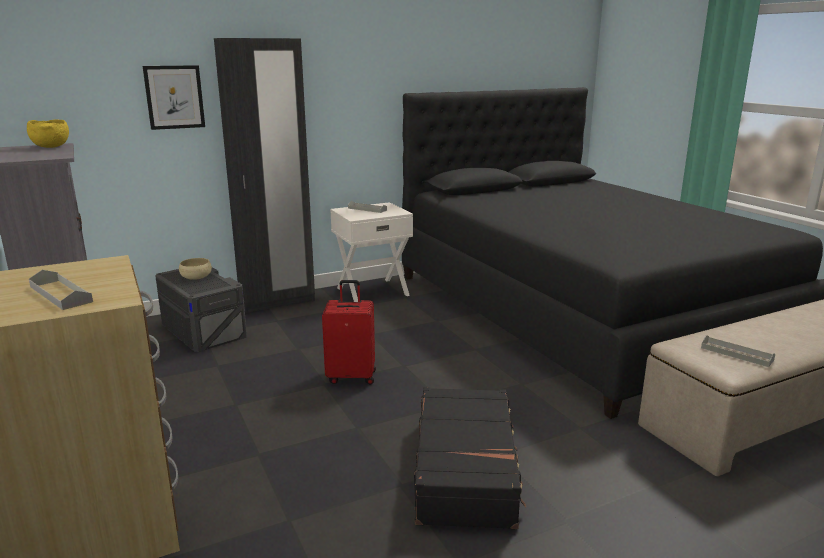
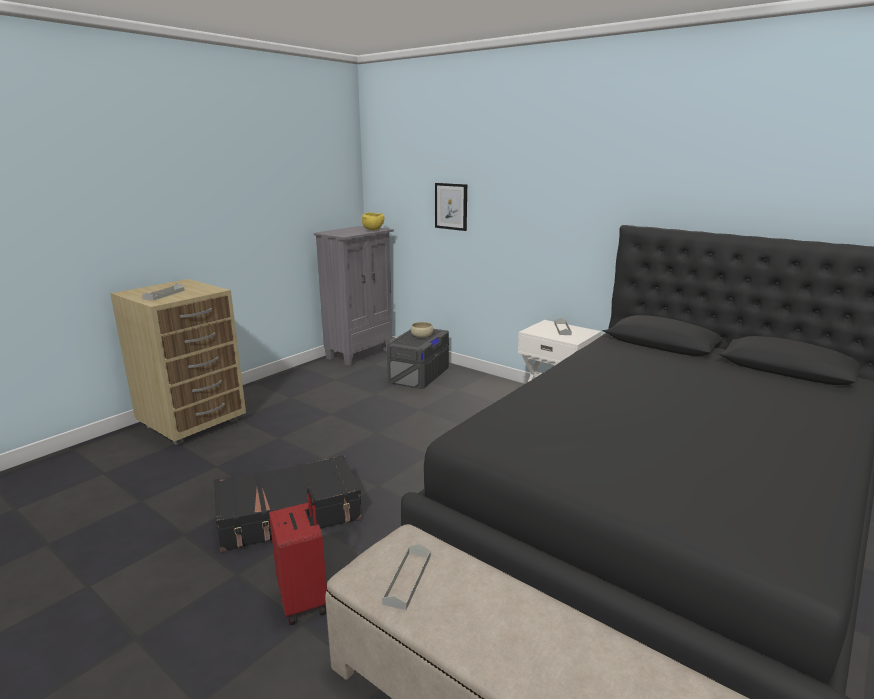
camera: 65 degrees right, 0 degrees up
black wardrobe [214,38,315,313] -> none
red suitcase [322,280,376,384] -> red suitcase moved to [269,488,327,625]

